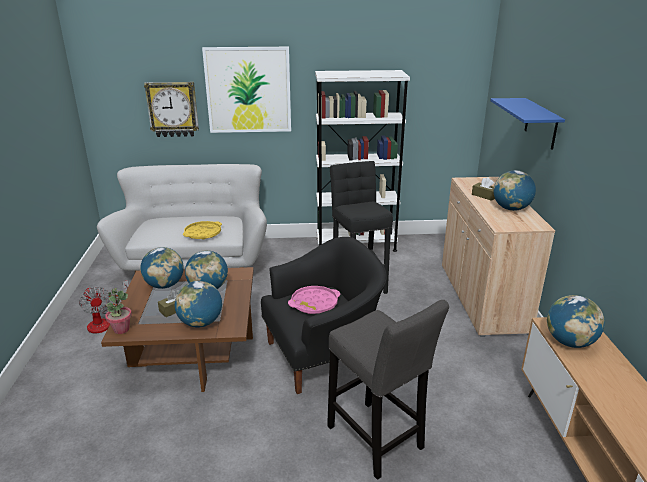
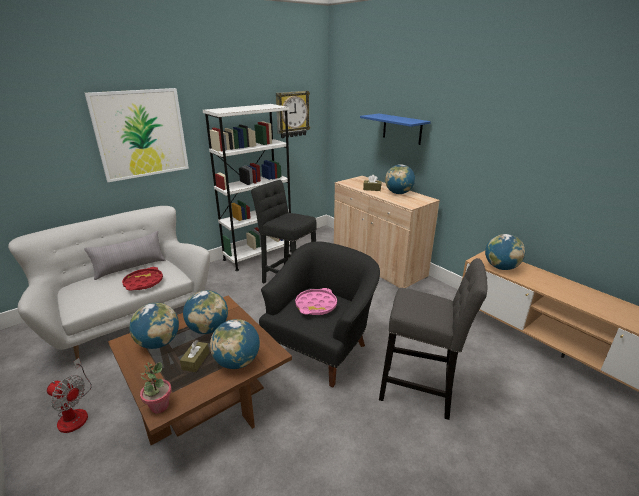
camera: 35 degrees left, 0 degrees up
wall clock [144,82,199,137] -> wall clock moved to [276,91,310,138]
yellow tray [183,221,222,240] -> red tray [122,267,163,290]
none -> grey pillow [84,231,166,280]

